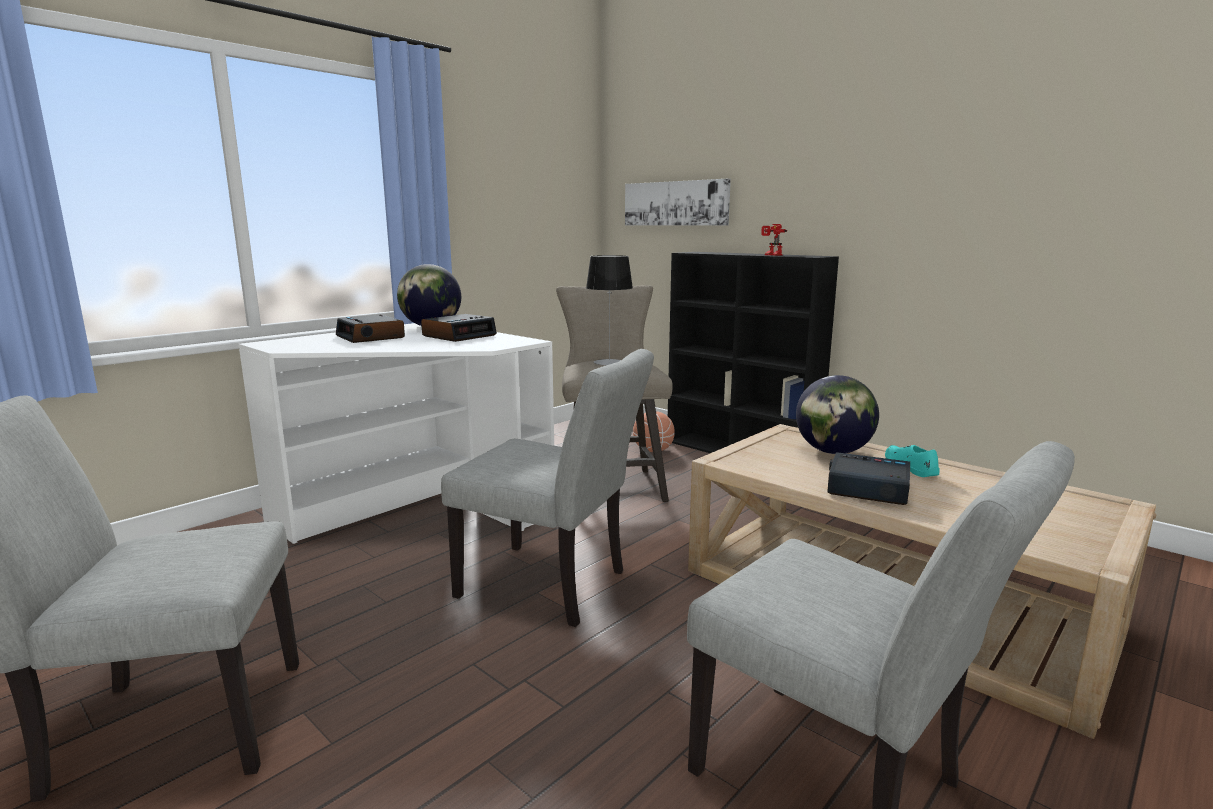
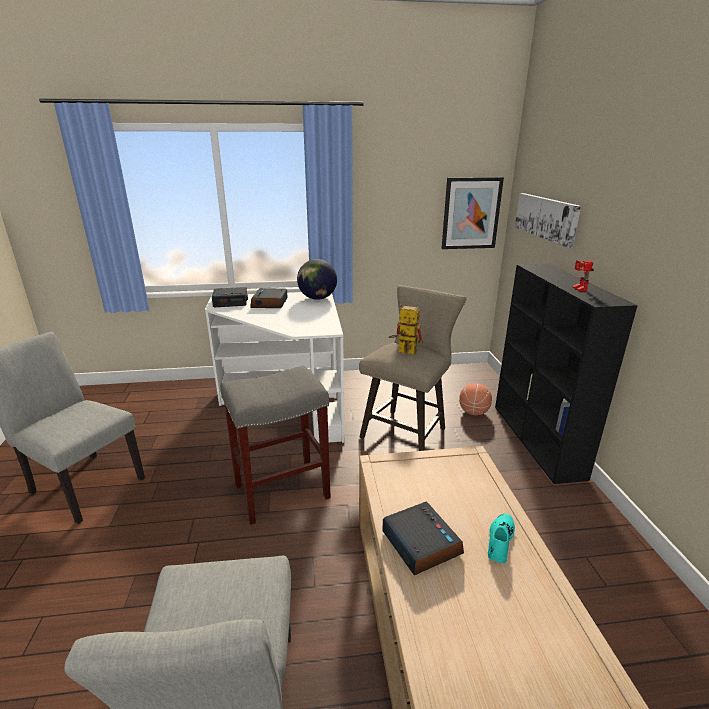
camera: 40 degrees right, 10 degrees up
alarm clock [421,314,497,342] -> alarm clock moved to [212,287,248,307]
grey chair [441,349,654,627] -> grey stool [220,366,331,525]
table lamp [586,255,633,365] -> toy robot [389,304,423,355]
globe [796,375,879,454] -> none
none -> picture [442,177,504,249]

